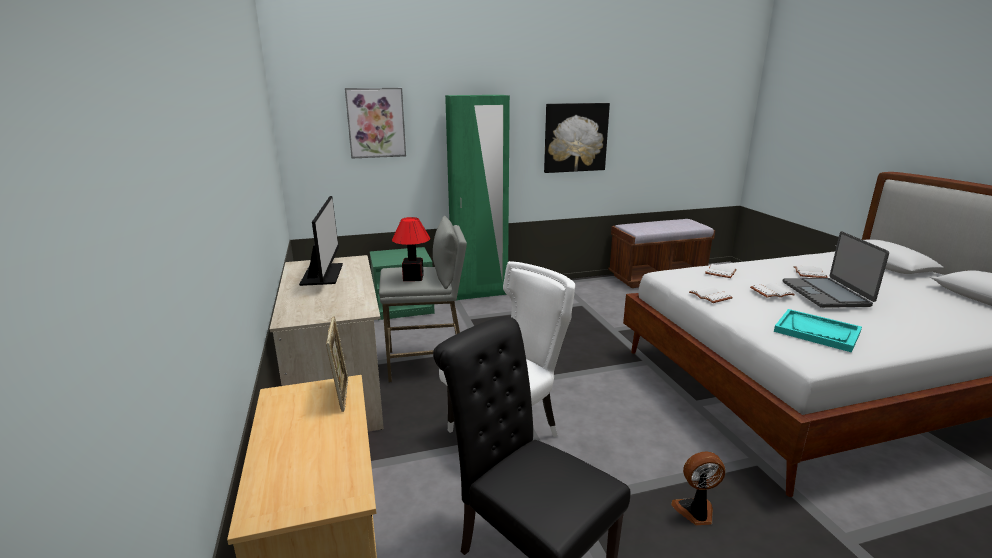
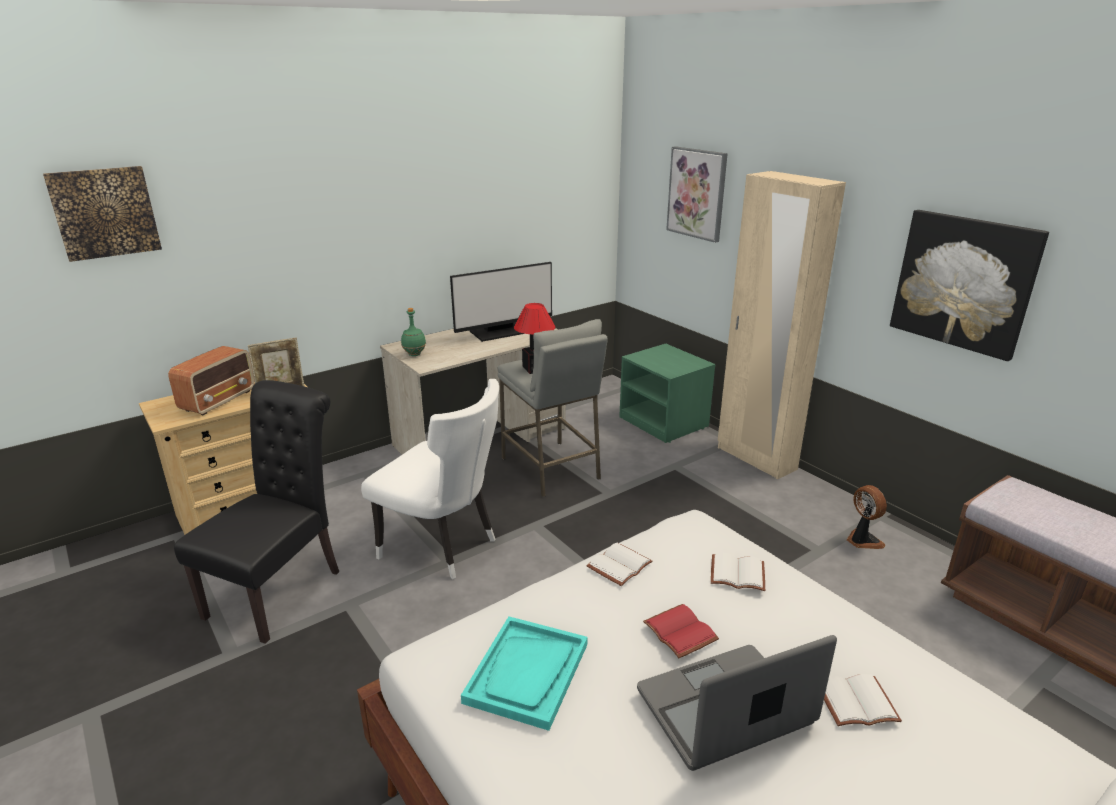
camera: 70 degrees right, 5 degrees up
green wardrobe [445,95,510,300] -> beige wardrobe [718,171,846,479]
fan [671,452,725,525] -> fan moved to [846,485,887,549]
white book [750,283,795,298] -> red book [643,604,719,658]
none -> picture [43,166,162,262]
none -> radio [168,346,254,415]
none -> green bottle [401,308,426,356]

